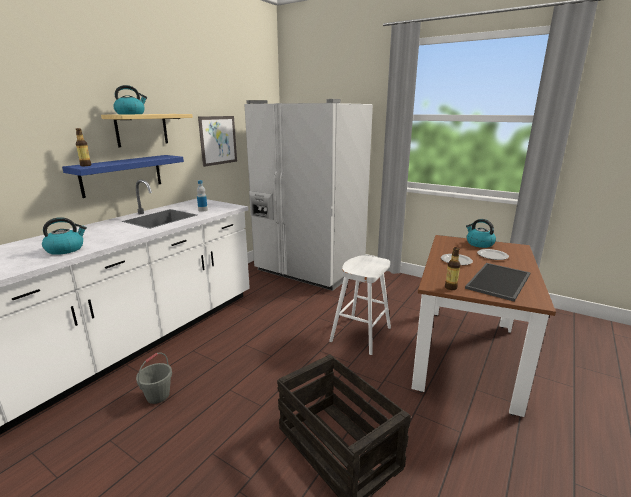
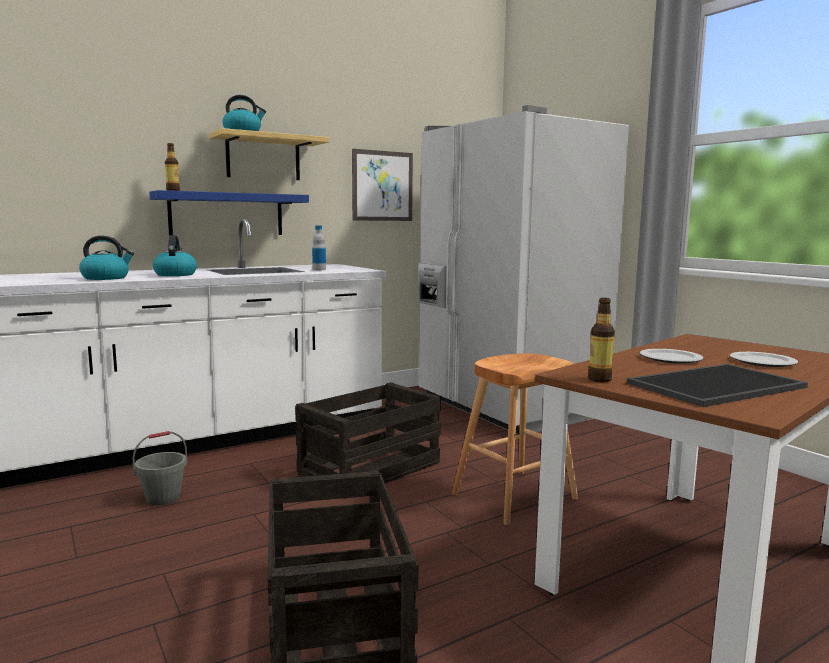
camera: 25 degrees right, 10 degrees down
white stool [329,255,391,355] -> brown stool [452,353,578,525]
kettle [466,219,496,248] -> kettle moved to [153,235,197,276]
none -> crate [295,382,441,499]

